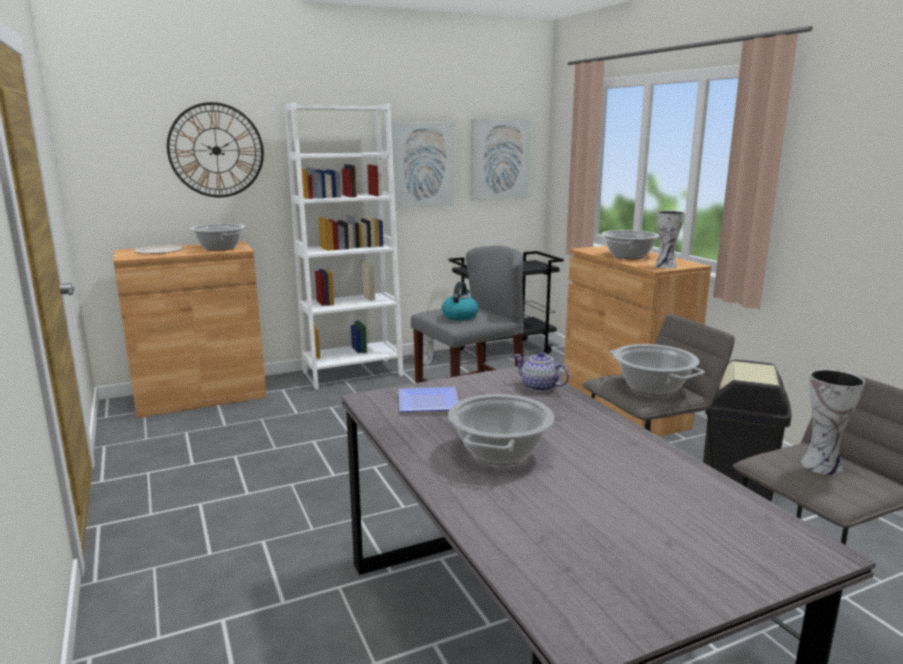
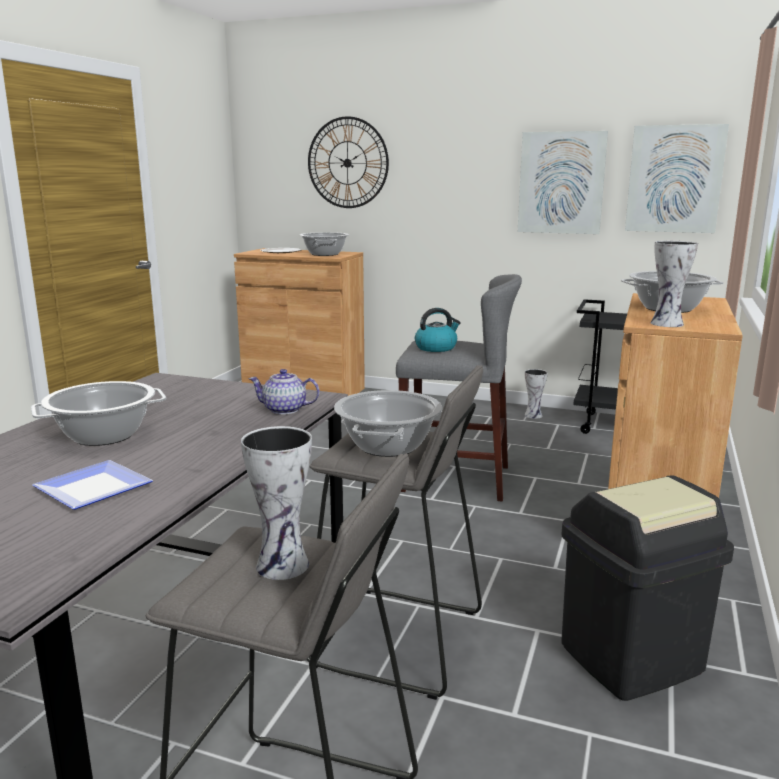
camera: 45 degrees right, 0 degrees up
white bookcase [285,103,403,390] -> none
plate [399,387,459,412] -> plate moved to [32,460,153,510]
teapot [514,352,570,392] -> teapot turned 75 degrees counterclockwise [249,369,319,415]

